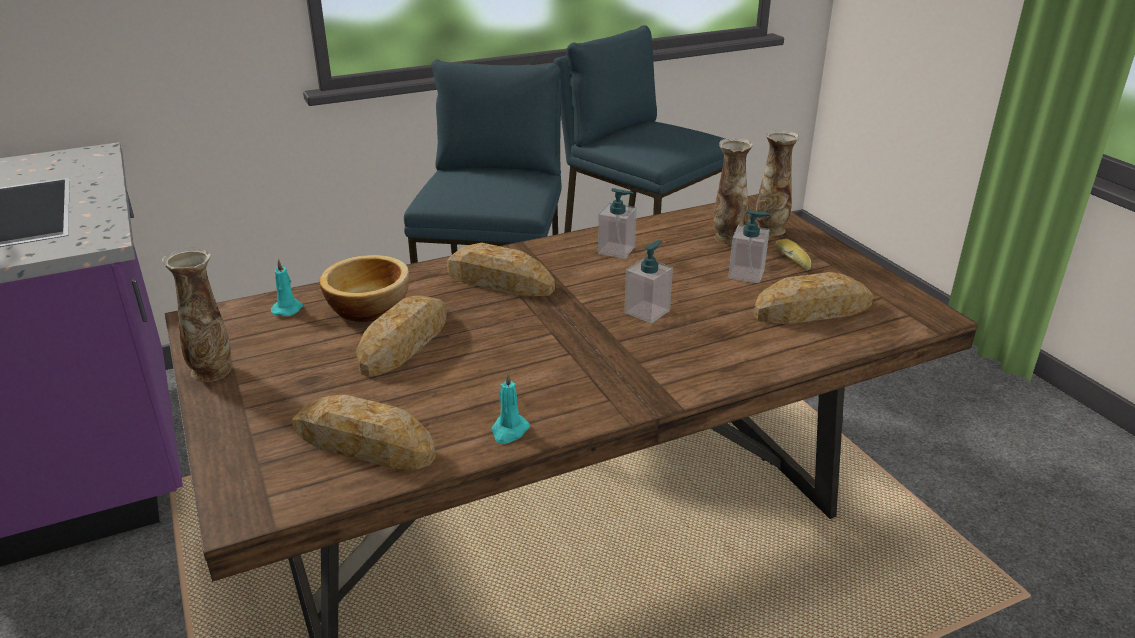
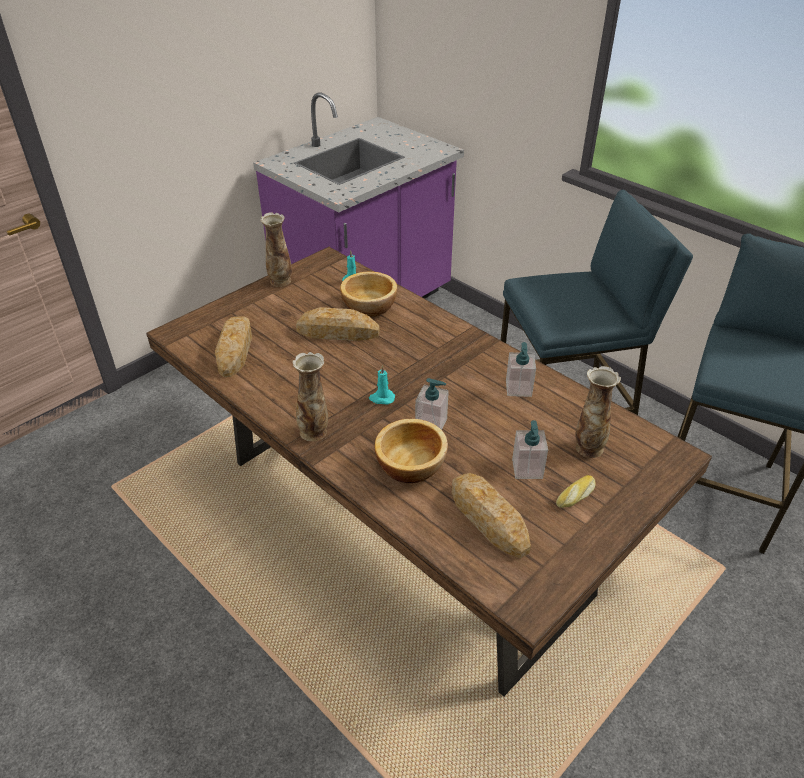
camera: 70 degrees right, 10 degrees up
bread [447,243,555,296] -> none
turquoise candle [491,372,530,444] -> turquoise candle moved to [369,365,395,405]
vase [756,130,799,236] -> vase moved to [293,352,328,441]
none -> bowl [375,419,448,483]

